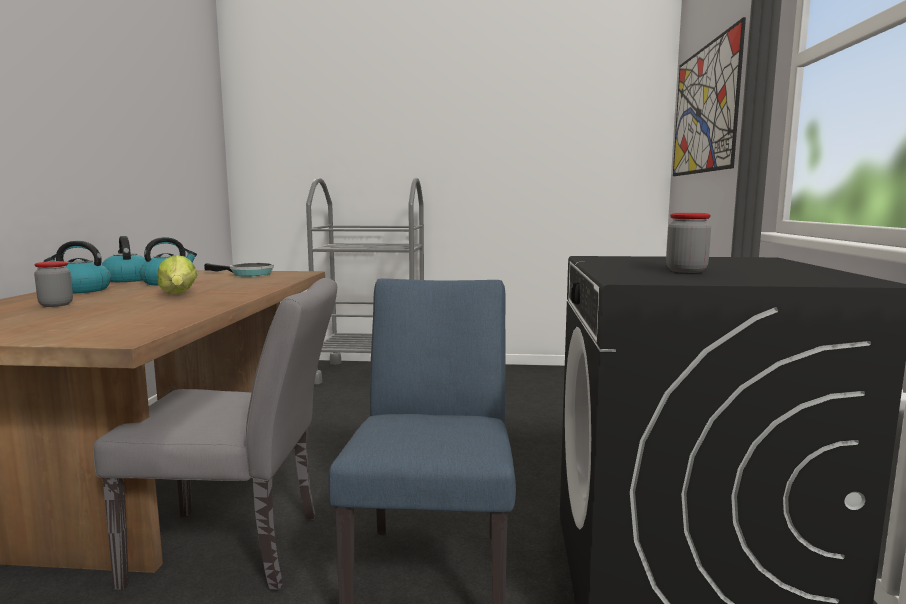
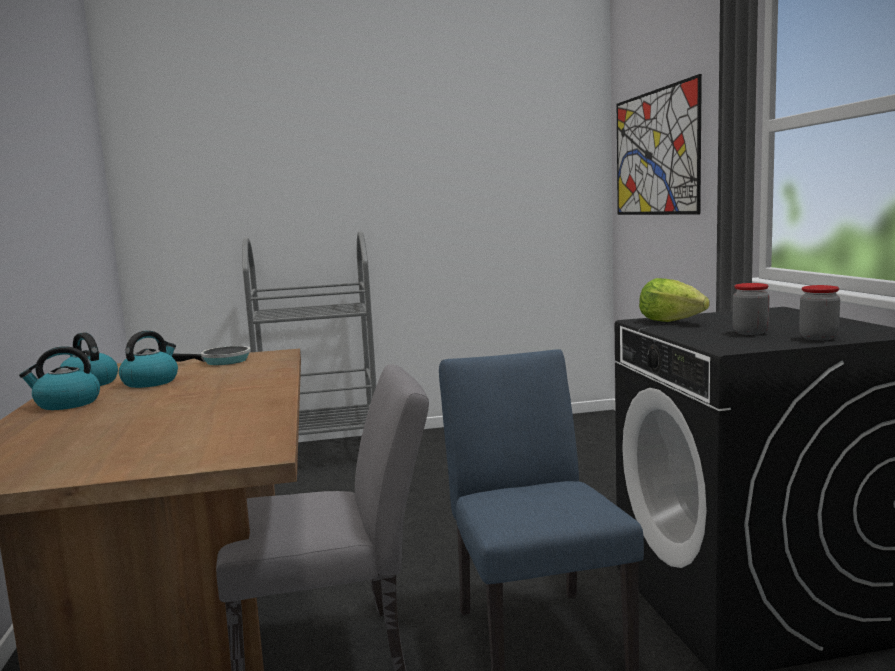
camera: 15 degrees left, 0 degrees up
jar [34,261,73,307] -> jar moved to [799,285,840,340]
lettuce [158,255,197,294] -> lettuce moved to [639,278,710,322]

